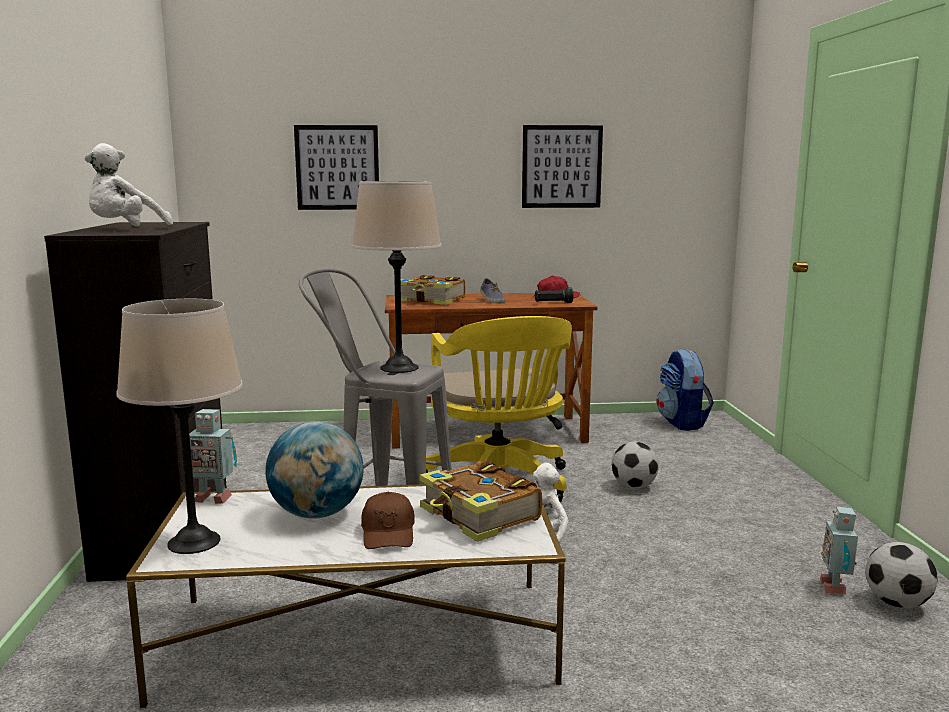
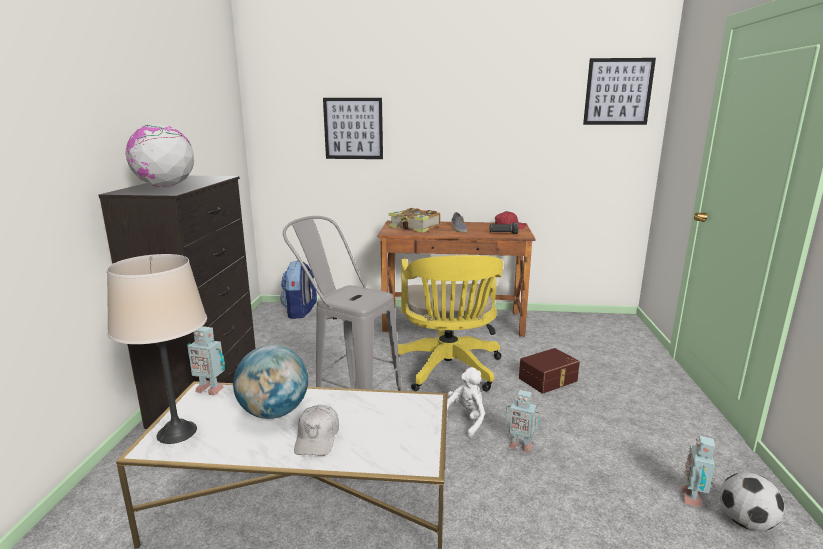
camera: 10 degrees right, 5 degrees up
white plush toy [85,143,173,227] -> globe [126,124,194,187]
beige table lamp [352,181,442,373] -> none
brown cap [361,492,415,549] -> white cap [294,405,339,456]
book [420,461,542,542] -> none
picture [522,125,603,208] -> picture moved to [583,58,656,125]
football [611,442,659,489] -> brown storage box [519,348,580,394]
backpack [656,349,714,431] -> backpack moved to [280,260,317,319]
none -> toy robot [505,390,540,453]

